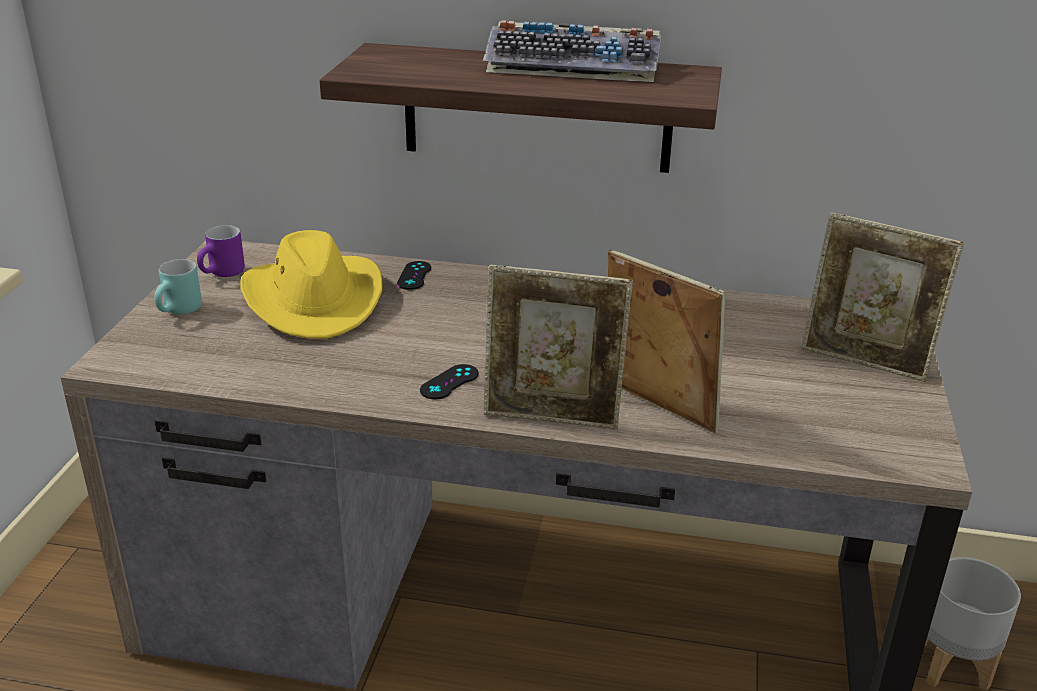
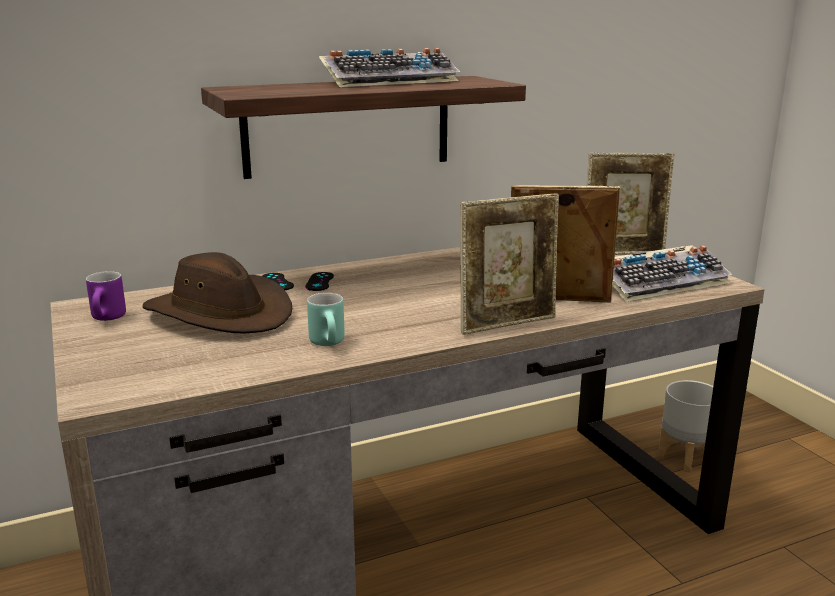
camera: 35 degrees left, 10 degrees down
turquoise mug [154,259,202,315] -> turquoise mug moved to [307,293,345,346]
yellow hat [240,230,383,339] -> brown hat [143,252,292,334]
black game controller [420,364,479,399] -> black game controller moved to [305,272,334,291]
none -> keyboard [612,245,732,302]

